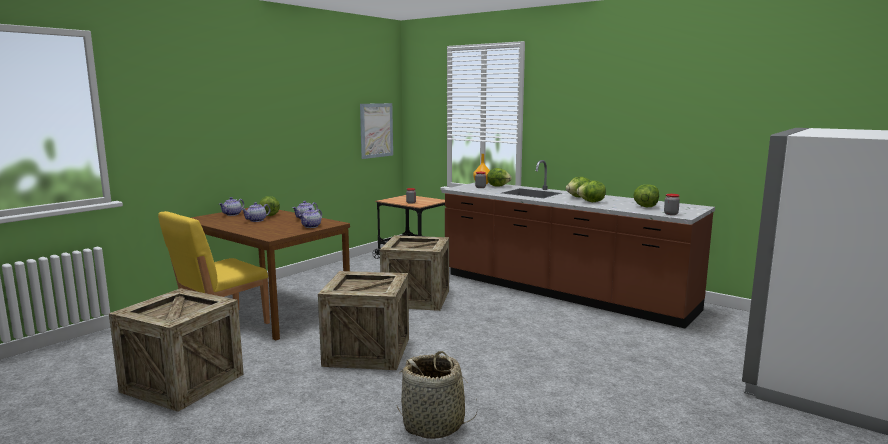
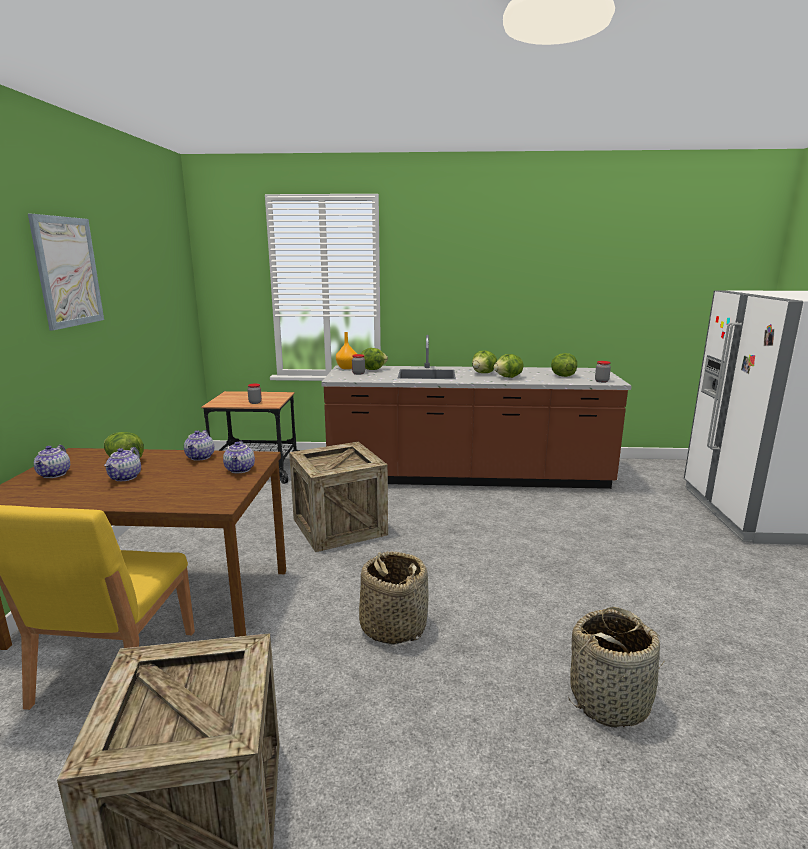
camera: 35 degrees left, 5 degrees up
crate [318,271,409,370] -> basket [359,551,429,645]
picture [360,103,393,159] -> picture moved to [28,214,104,330]

